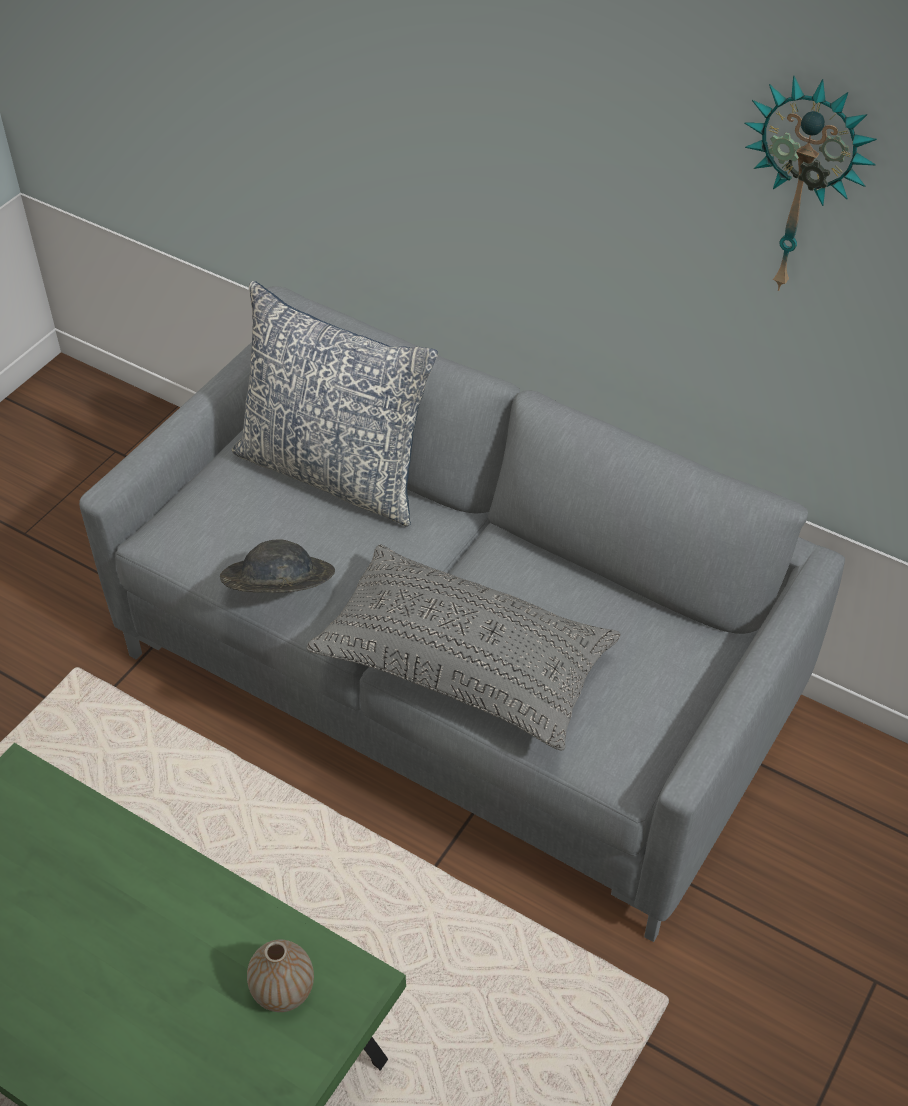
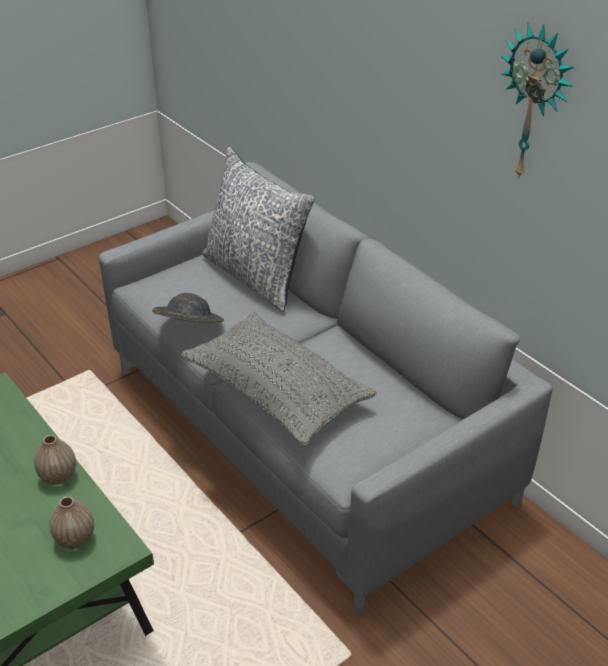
camera: 20 degrees right, 10 degrees down
none -> vase [34,435,76,485]

